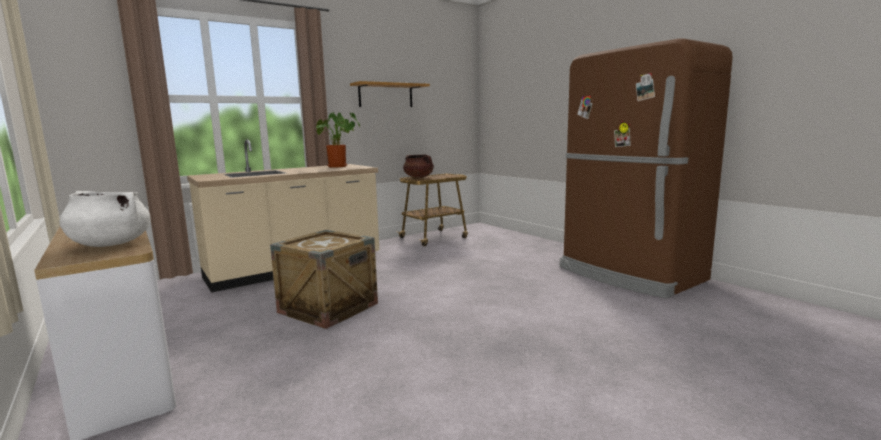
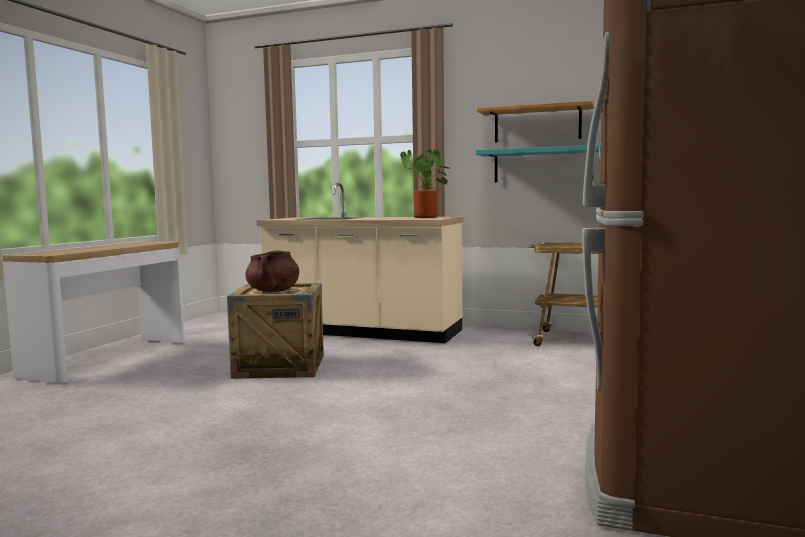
camera: 55 degrees right, 5 degrees down
white cooking pot [59,191,151,247] -> none
brown cooking pot [403,155,434,178] -> brown cooking pot moved to [245,250,299,292]
none -> turquoise shelf [476,145,601,182]

